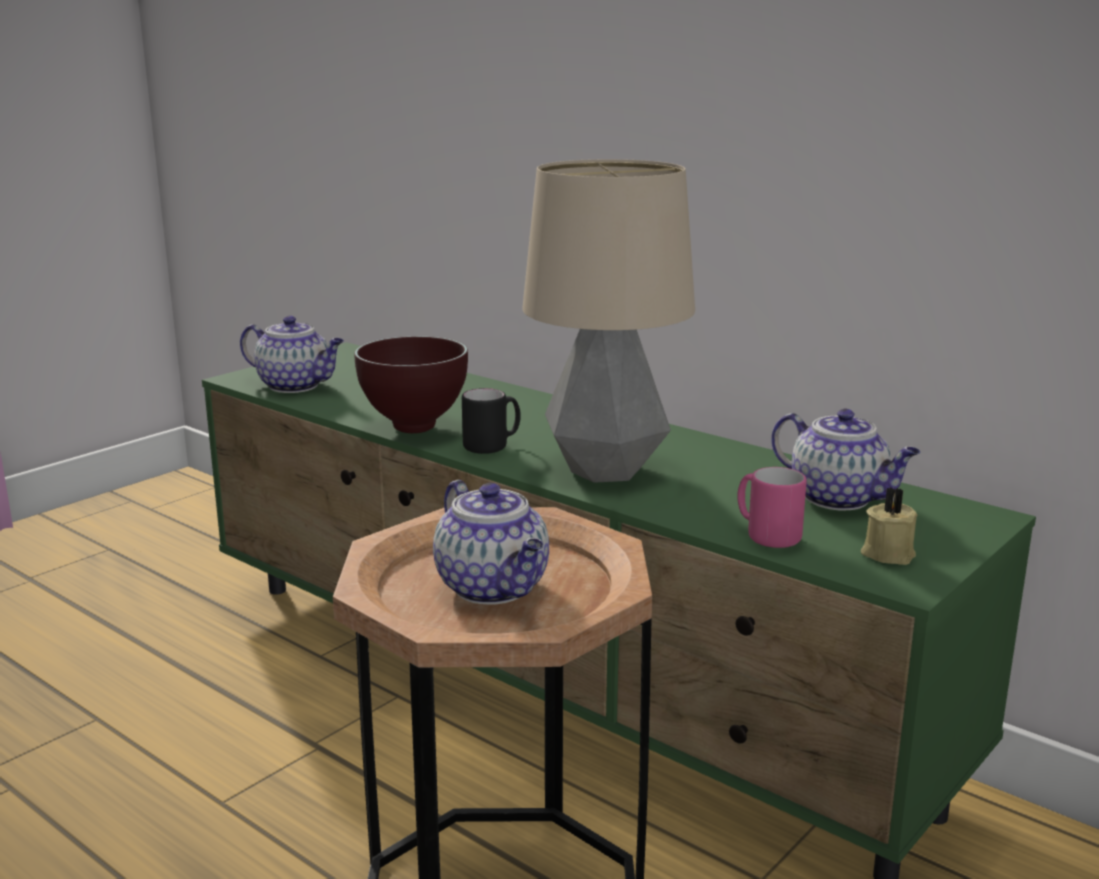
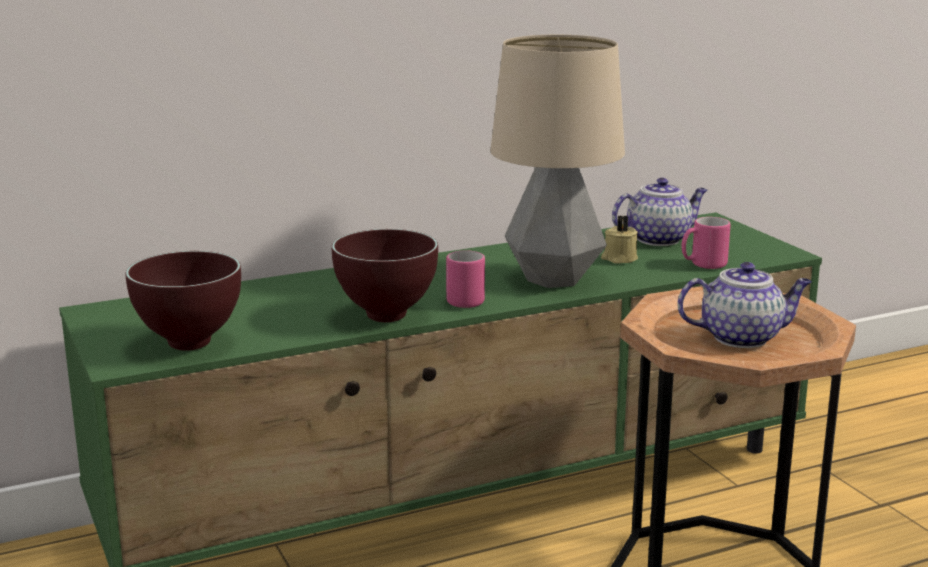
camera: 65 degrees left, 0 degrees up
teapot [240,315,344,393] -> brown bowl [126,251,241,351]
black mug [462,388,521,454] -> pink mug [446,250,485,308]
beige candle [861,487,917,565] -> beige candle moved to [601,215,638,264]

